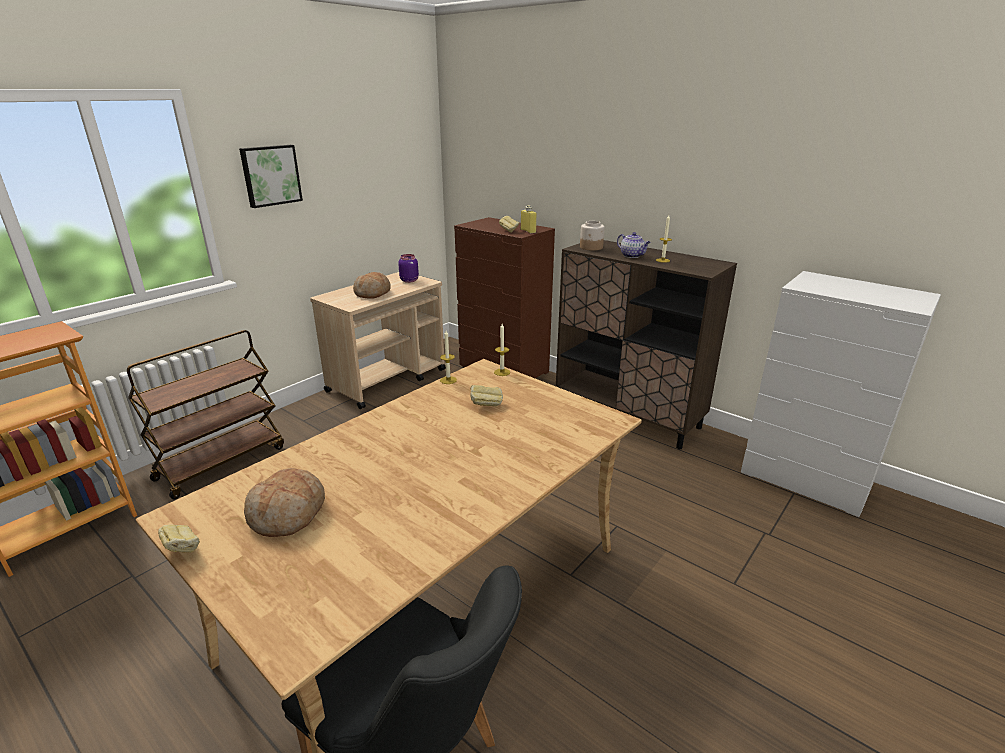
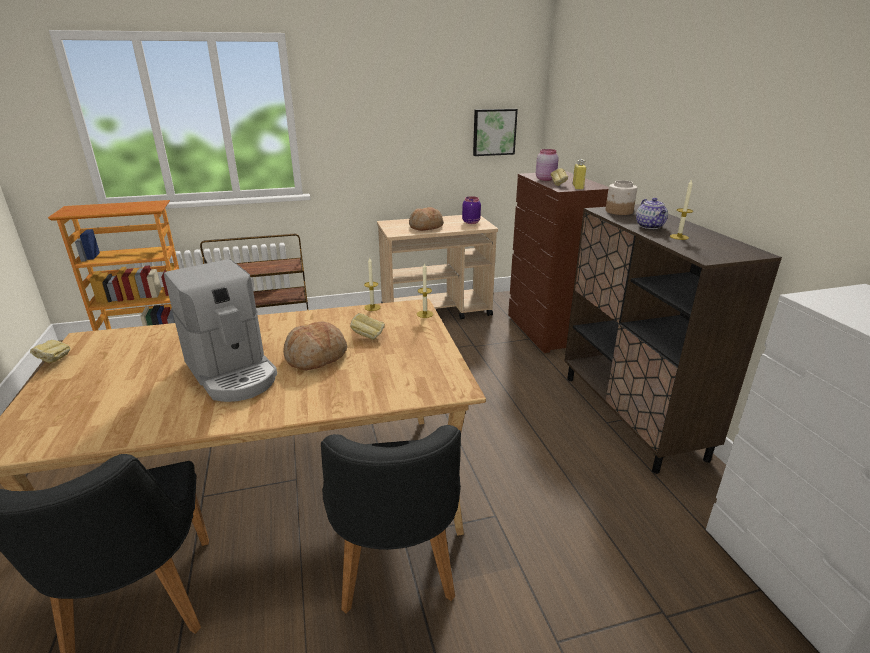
camera: 35 degrees right, 0 degrees up
picture [239,145,303,208] -> picture moved to [473,109,518,156]
bread [244,468,325,537] -> bread moved to [283,322,348,370]
none -> coffee machine [164,259,277,402]
none -> black chair [321,425,461,614]
none -> pink jar [536,149,559,181]

